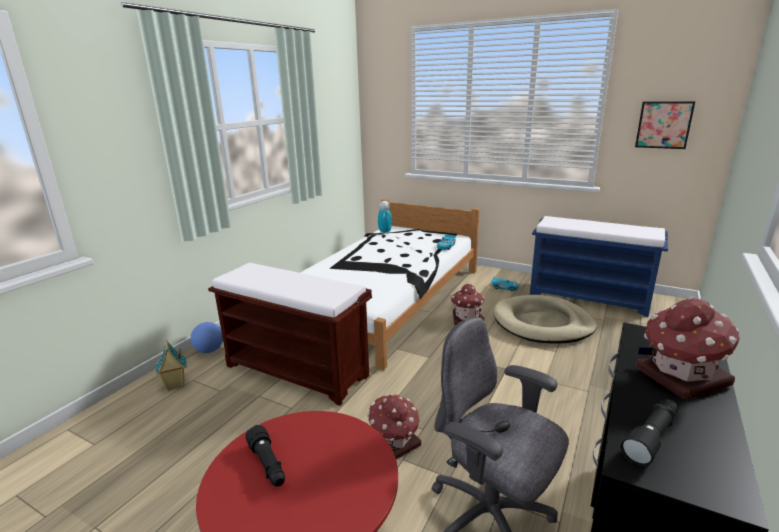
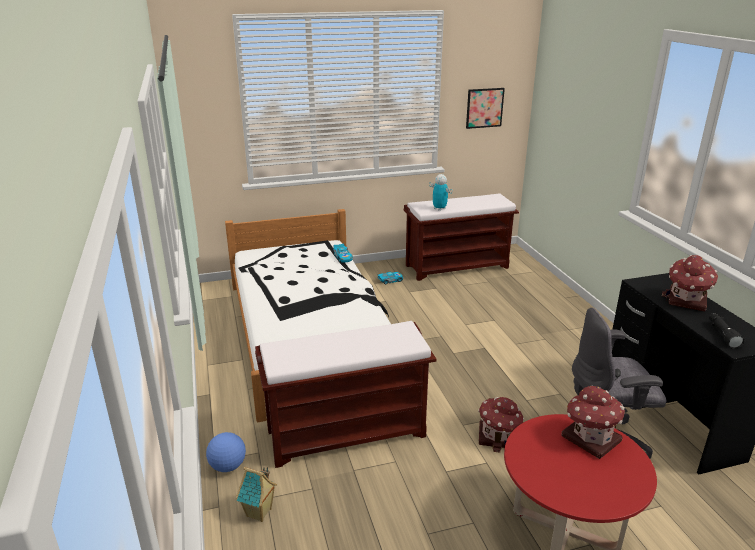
camera: 45 degrees left, 5 degrees up
black flashlight [245,425,285,487] -> none
toy robot [378,201,392,234] -> toy robot moved to [429,174,453,211]
toy house [451,284,485,325] -> toy house moved to [561,386,625,459]
beige dog bed [493,295,597,344] -> none
blue bench [530,216,668,317] -> brown bench [404,193,519,281]

